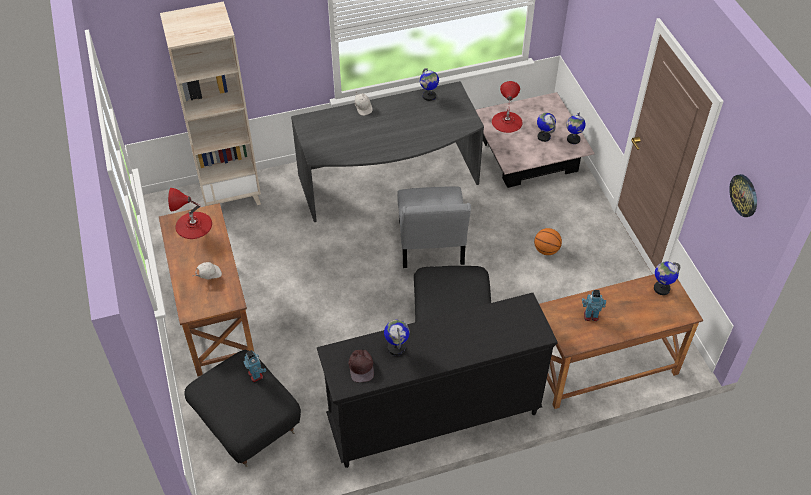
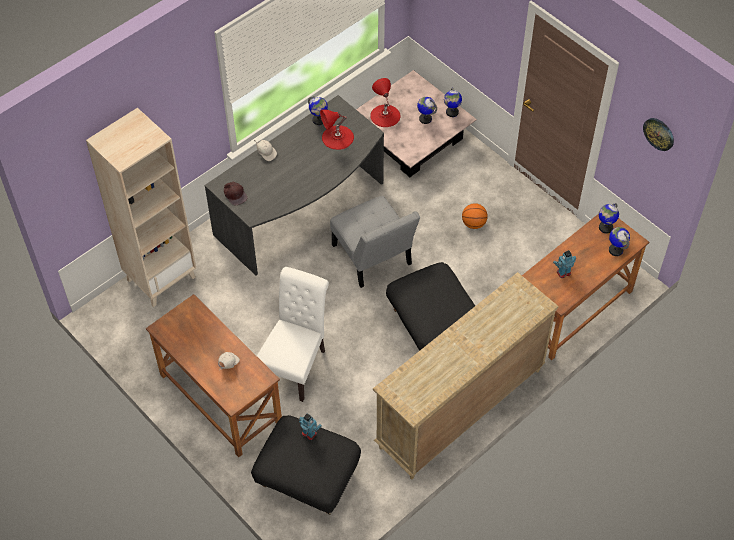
camera: 25 degrees left, 5 degrees up
red table lamp [168,188,212,239] -> red table lamp moved to [320,109,354,150]
black dresser [317,293,558,468] -> beige dresser [373,272,558,479]
brown cap [348,349,374,382] -> brown cap moved to [224,182,247,205]
globe [384,320,410,356] -> globe moved to [609,227,630,256]
none -> white chair [257,267,329,402]

